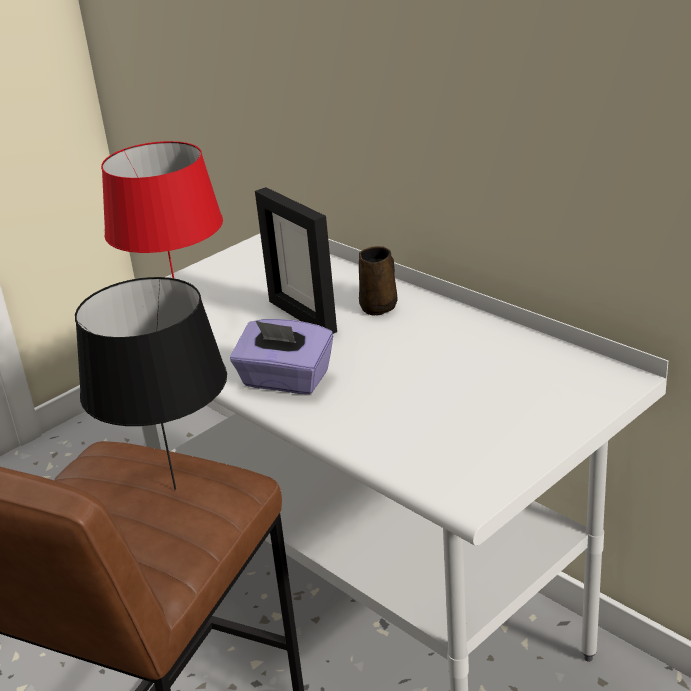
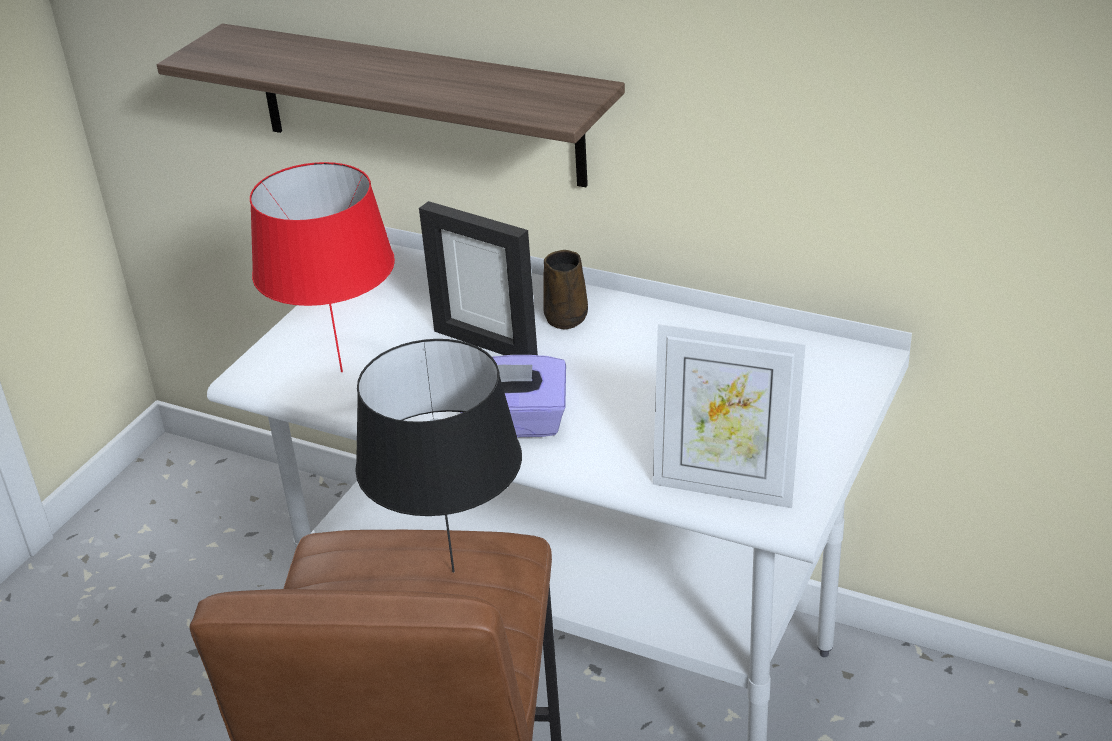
camera: 20 degrees left, 5 degrees up
none -> shelf [157,23,625,187]
none -> picture frame [653,324,805,508]

